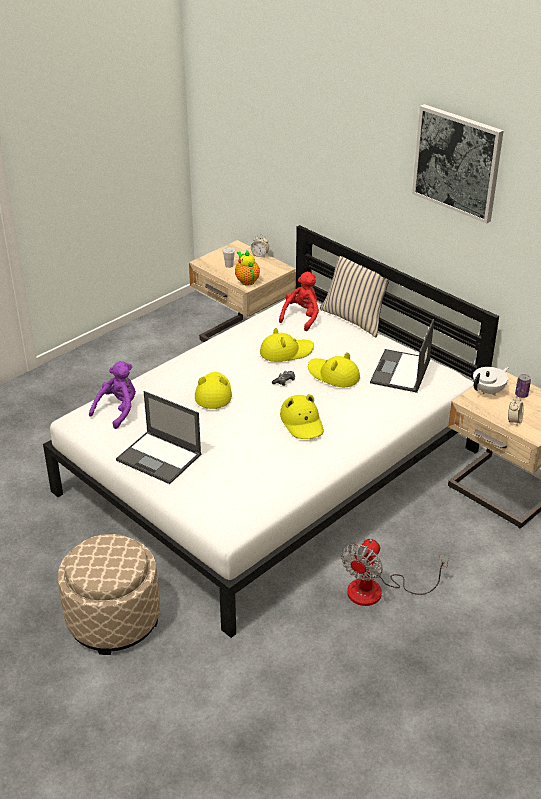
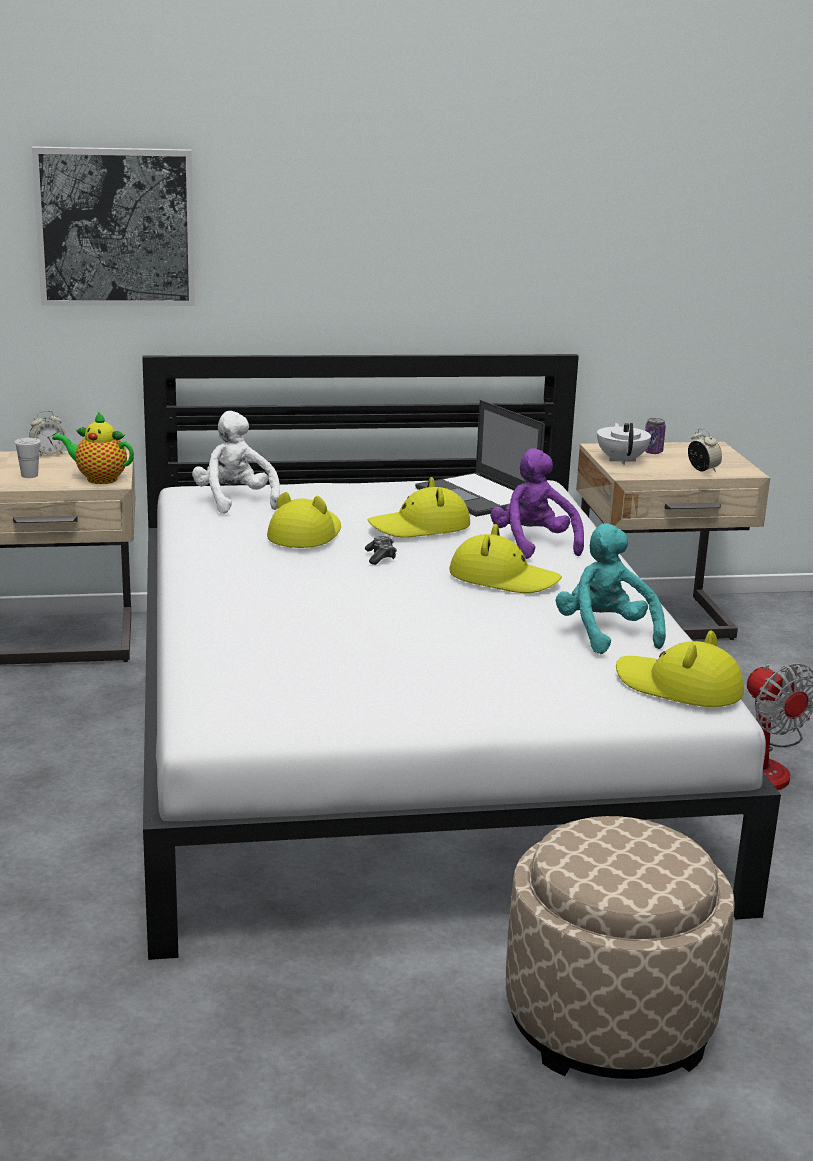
camera: 55 degrees left, 15 degrees down
purple plush toy [89,361,136,429] -> purple plush toy moved to [490,448,584,559]
laptop [116,391,201,484] -> none
yellow hat [195,372,232,409] -> yellow hat moved to [616,631,744,707]
red plush toy [279,272,319,331] -> white plush toy [192,411,280,514]
beige pillow [320,256,397,338] -> none
picture [412,104,504,224] -> picture moved to [32,147,195,306]
none -> turquoise plush toy [555,523,666,654]

